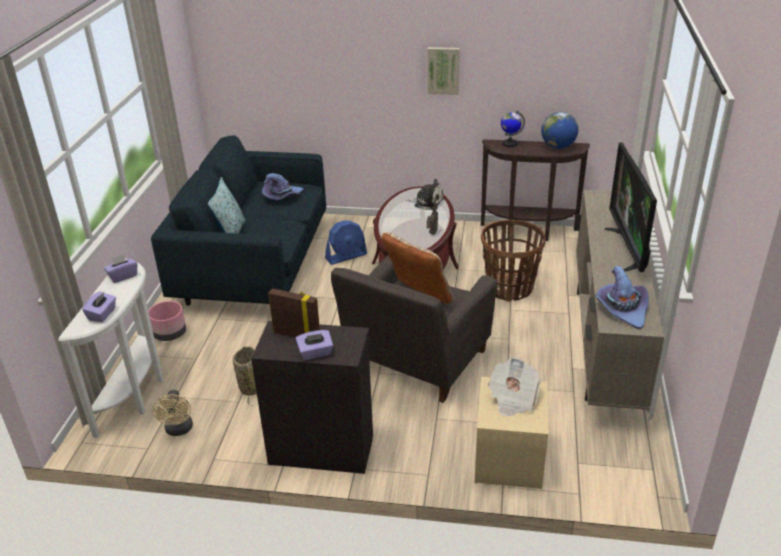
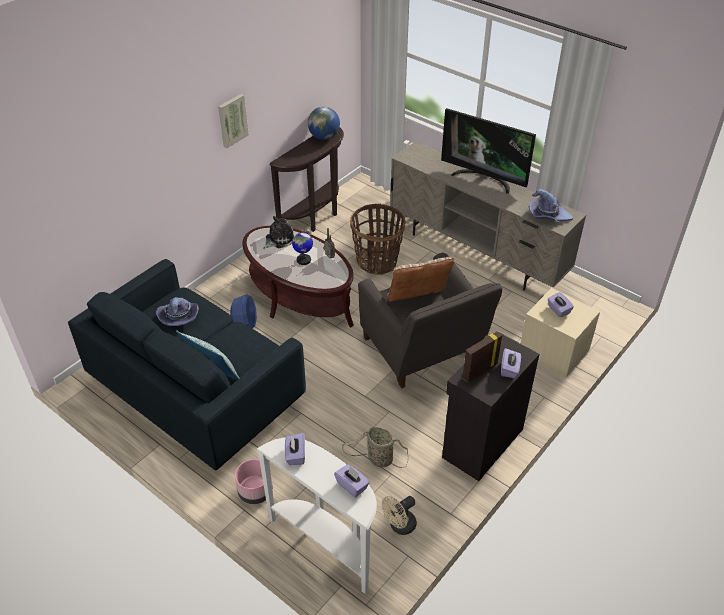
camera: 60 degrees left, 10 degrees up
beige fan [153,390,193,436] -> beige fan turned 120 degrees clockwise [382,496,417,535]
newspaper [488,357,541,416] -> purple tissue box [548,292,574,317]
globe [501,111,525,147] -> globe moved to [292,230,313,265]

